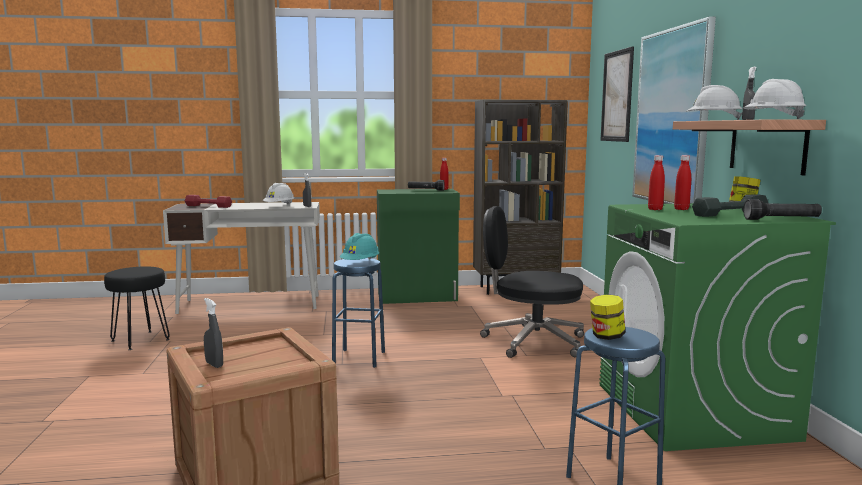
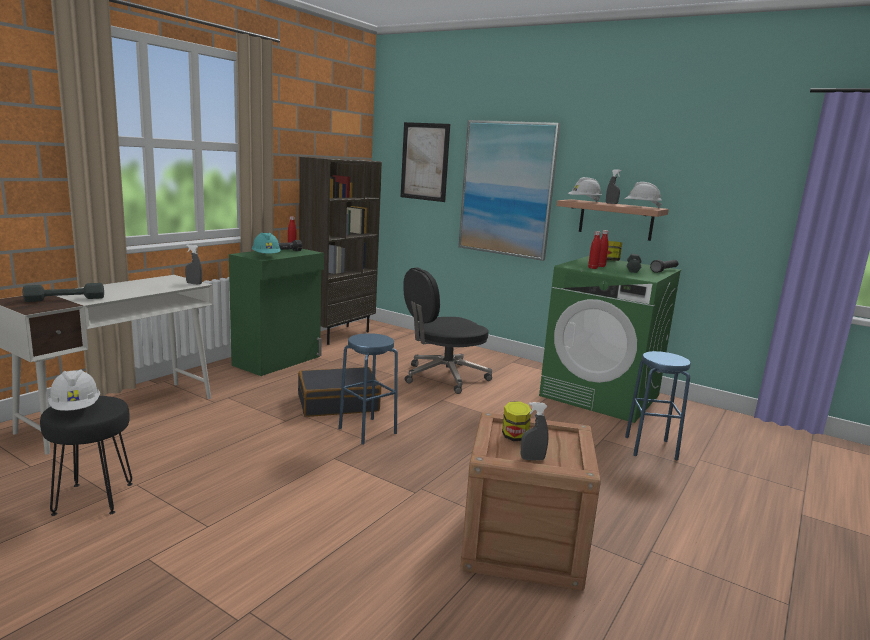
camera: 50 degrees left, 5 degrees up
red dumbbell [185,195,232,208] -> grey dumbbell [23,283,104,302]
white hard hat [263,183,294,205] -> white hard hat moved to [48,369,100,411]
turquoise hard hat [340,233,379,260] -> turquoise hard hat moved to [252,233,281,254]
jar [590,294,626,340] -> jar moved to [502,401,531,441]
none -> black suitcase [298,367,381,417]

